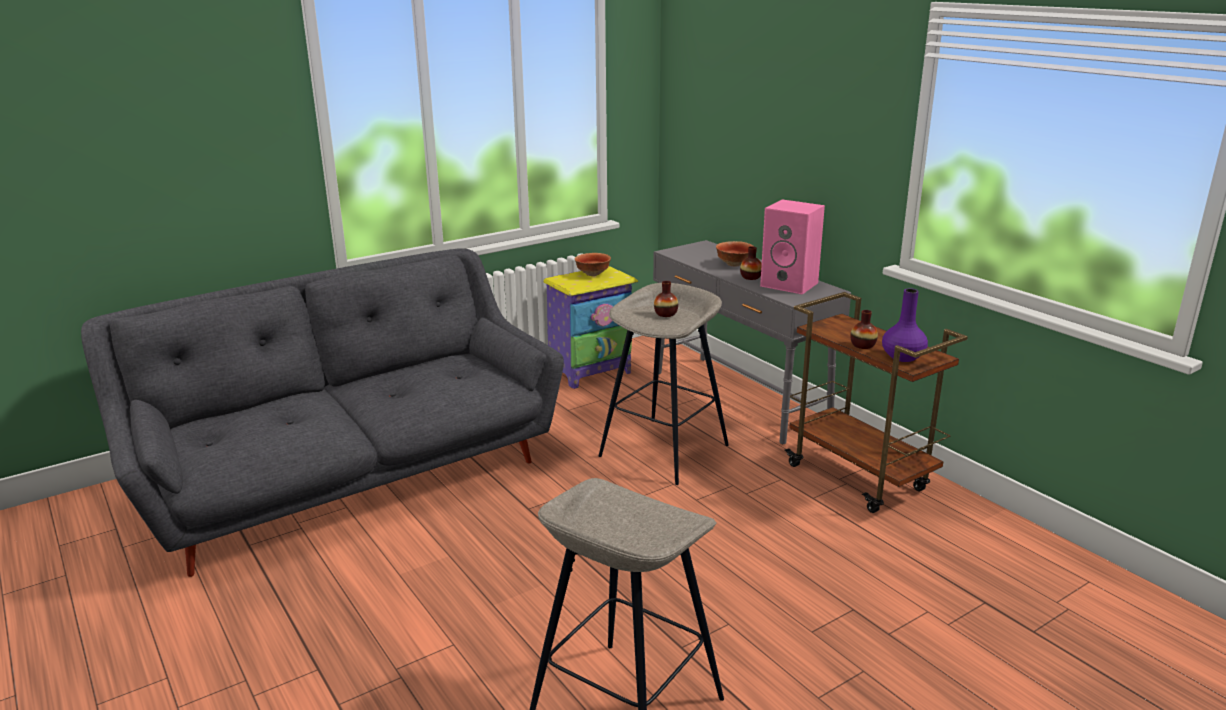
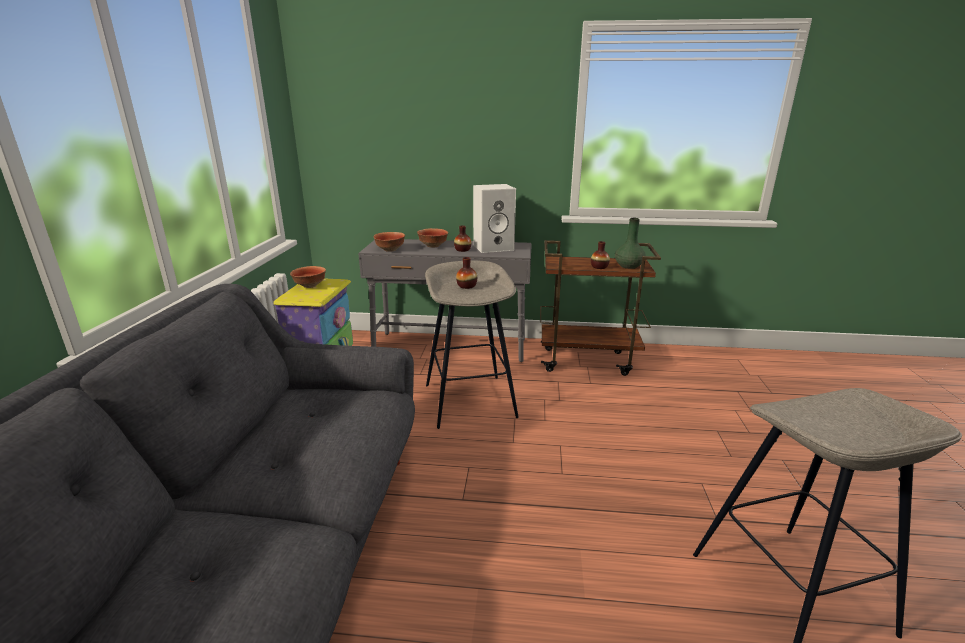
camera: 50 degrees left, 0 degrees up
pink speaker [760,199,825,295] -> white speaker [473,184,516,253]
purple vase [882,288,928,362] -> green vase [615,218,646,269]
none -> bowl [373,232,405,252]

